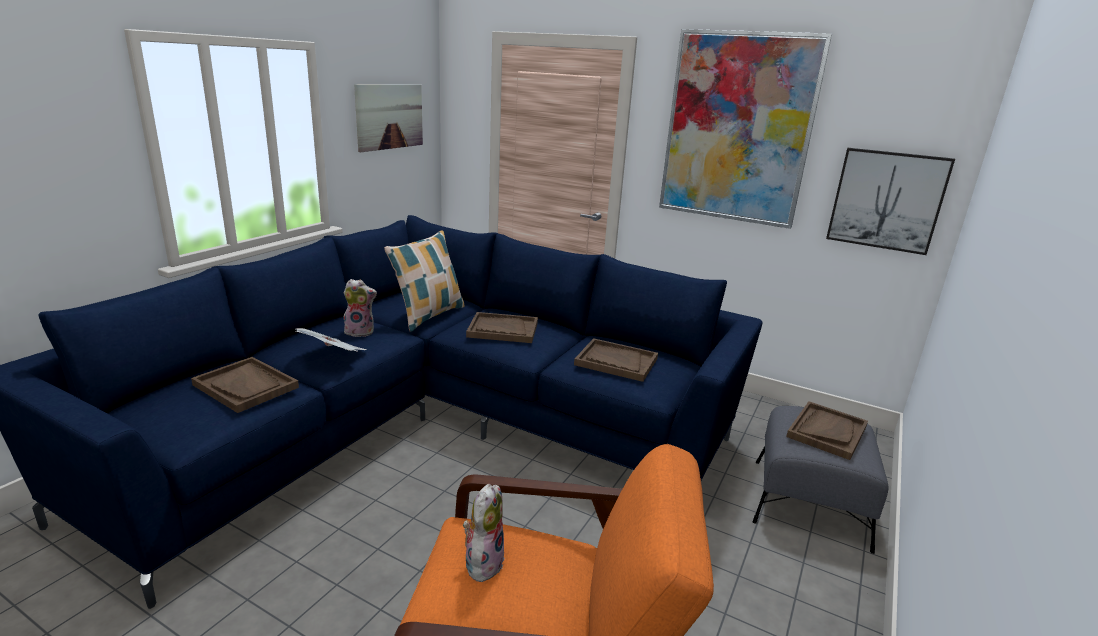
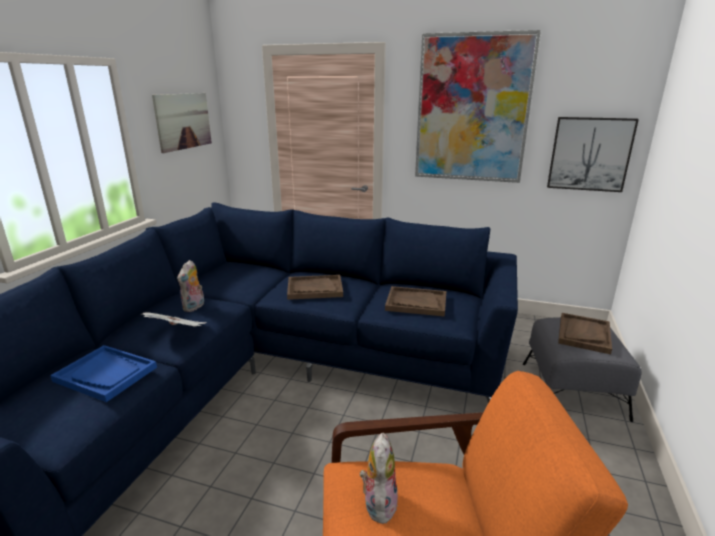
camera: 10 degrees left, 0 degrees up
brown tray [191,357,299,413] -> blue tray [50,345,157,402]
plush toy [344,279,377,337] -> plush toy turned 120 degrees clockwise [177,260,204,312]
pillow [384,230,464,332] -> none

